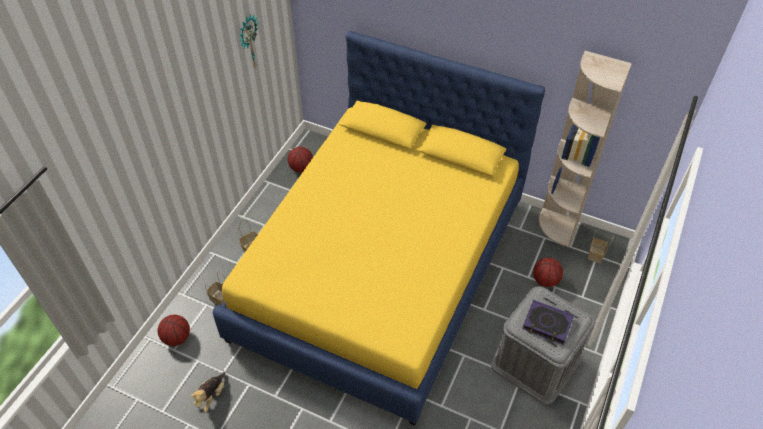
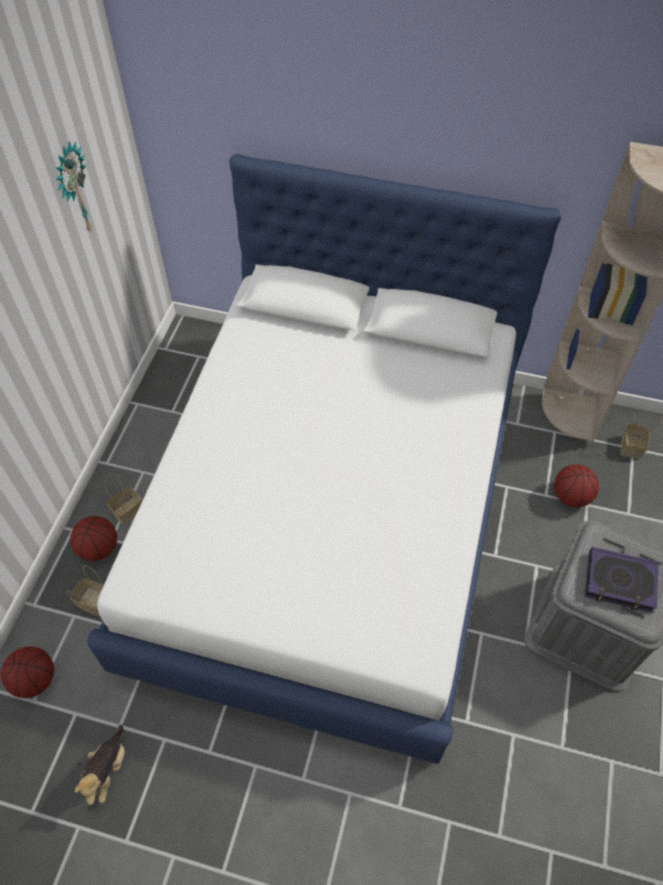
camera: 10 degrees left, 5 degrees up
yellow bed [213,31,545,426] -> white bed [87,154,561,764]
basketball [288,147,313,173] -> basketball moved to [70,516,117,561]

